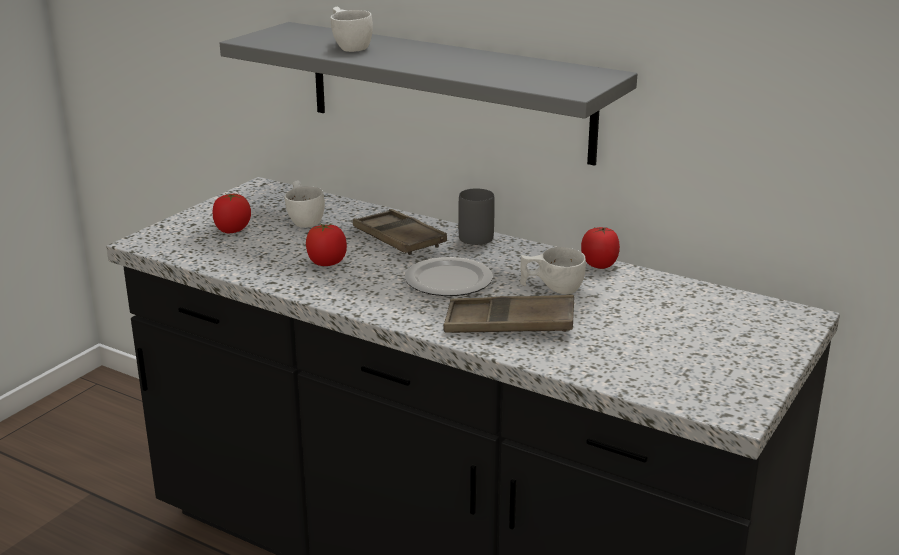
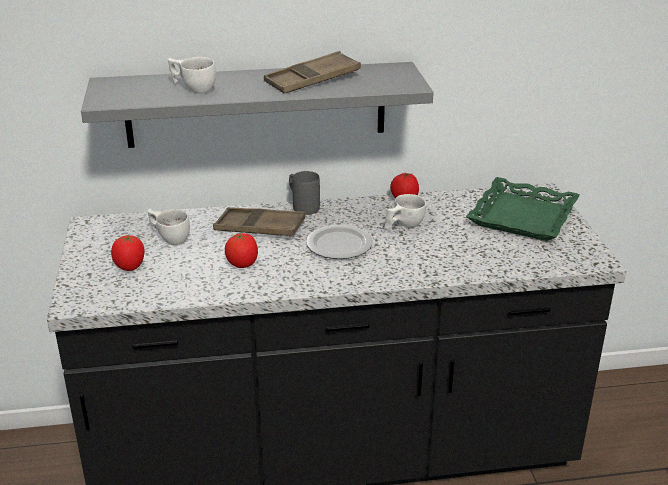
camera: 40 degrees left, 5 degrees up
brown tray [443,295,574,333] -> brown tray moved to [264,51,361,93]
none -> green tray [466,177,580,241]

